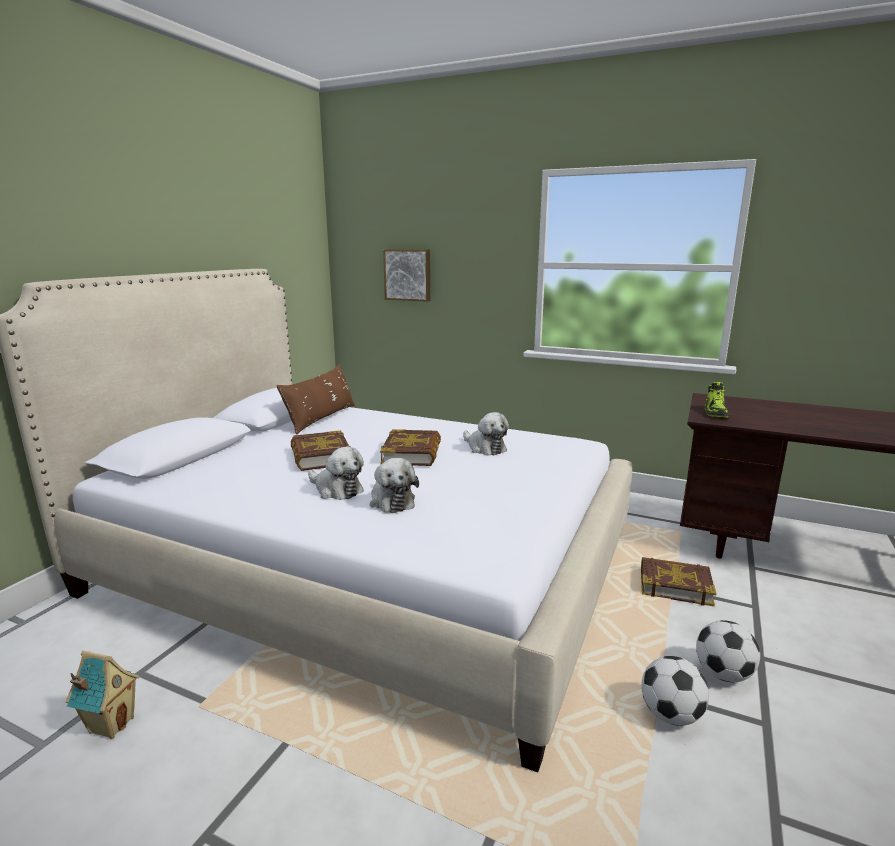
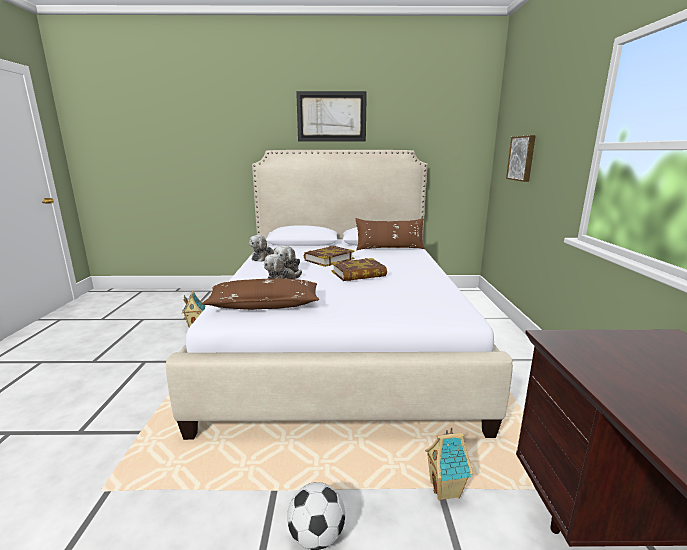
camera: 65 degrees right, 0 degrees up
plush toy [463,412,509,455] -> plush toy moved to [249,235,276,262]
book [641,557,717,606] -> toy house [425,428,473,501]
football [641,656,709,726] -> none
shoe [705,382,728,418] -> none
none -> brown pillow [201,279,319,310]
none -> picture [296,91,367,142]

